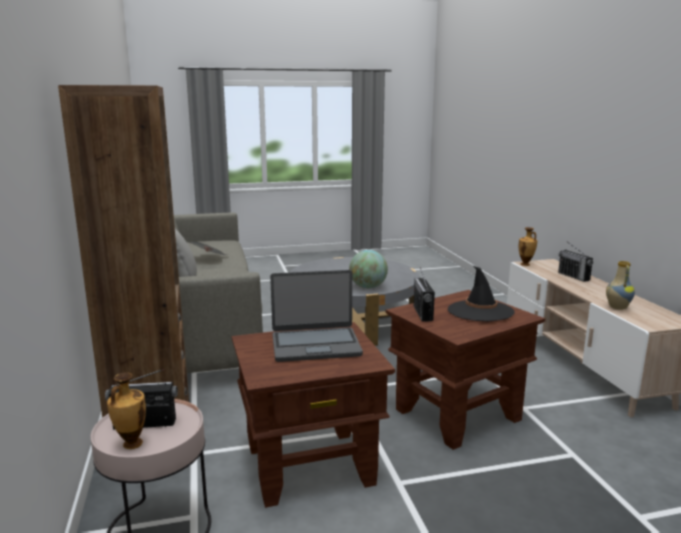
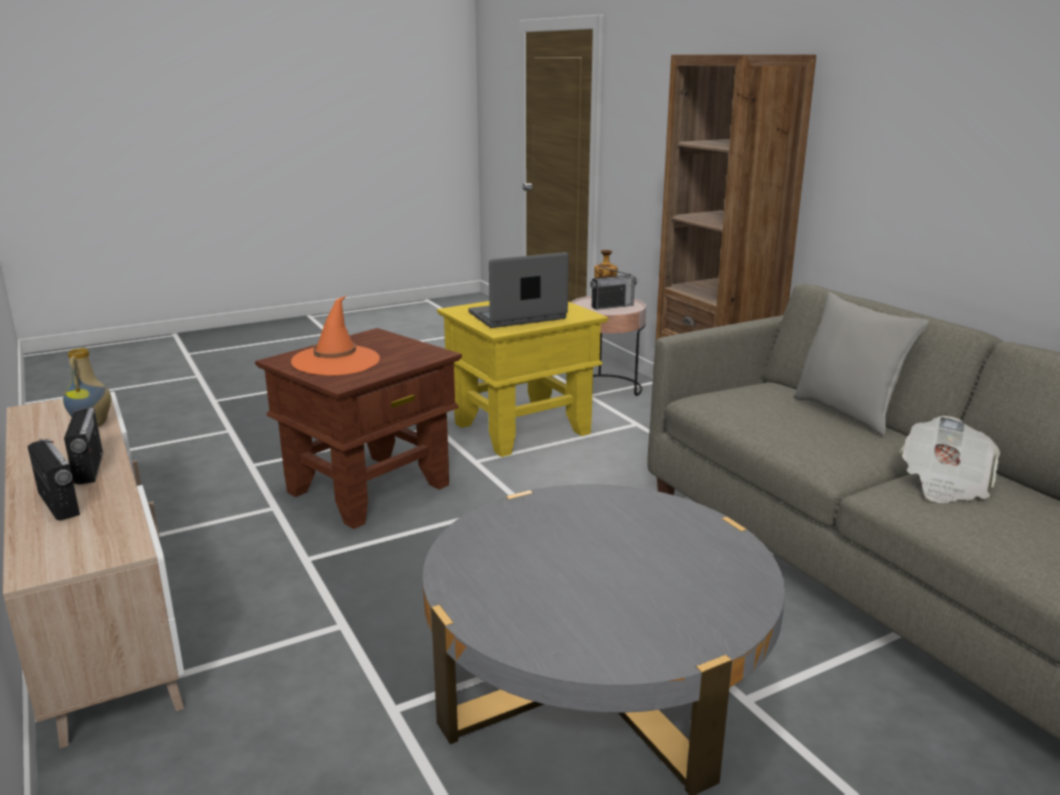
camera: 165 degrees right, 5 degrees up
brown side table [232,322,395,508] -> yellow side table [437,301,608,457]
globe [349,250,388,289] -> none
radio [414,267,435,322] -> radio moved to [64,407,103,484]
black hat [448,266,515,321] -> orange hat [291,295,380,376]
vase [519,227,537,266] -> none

